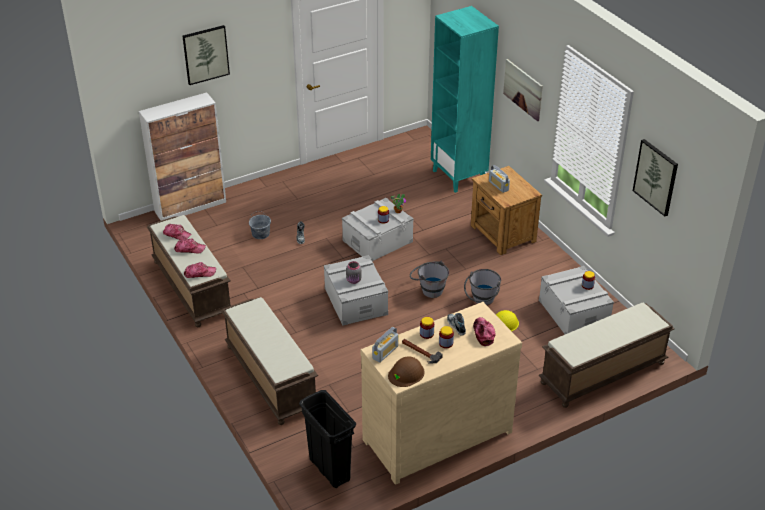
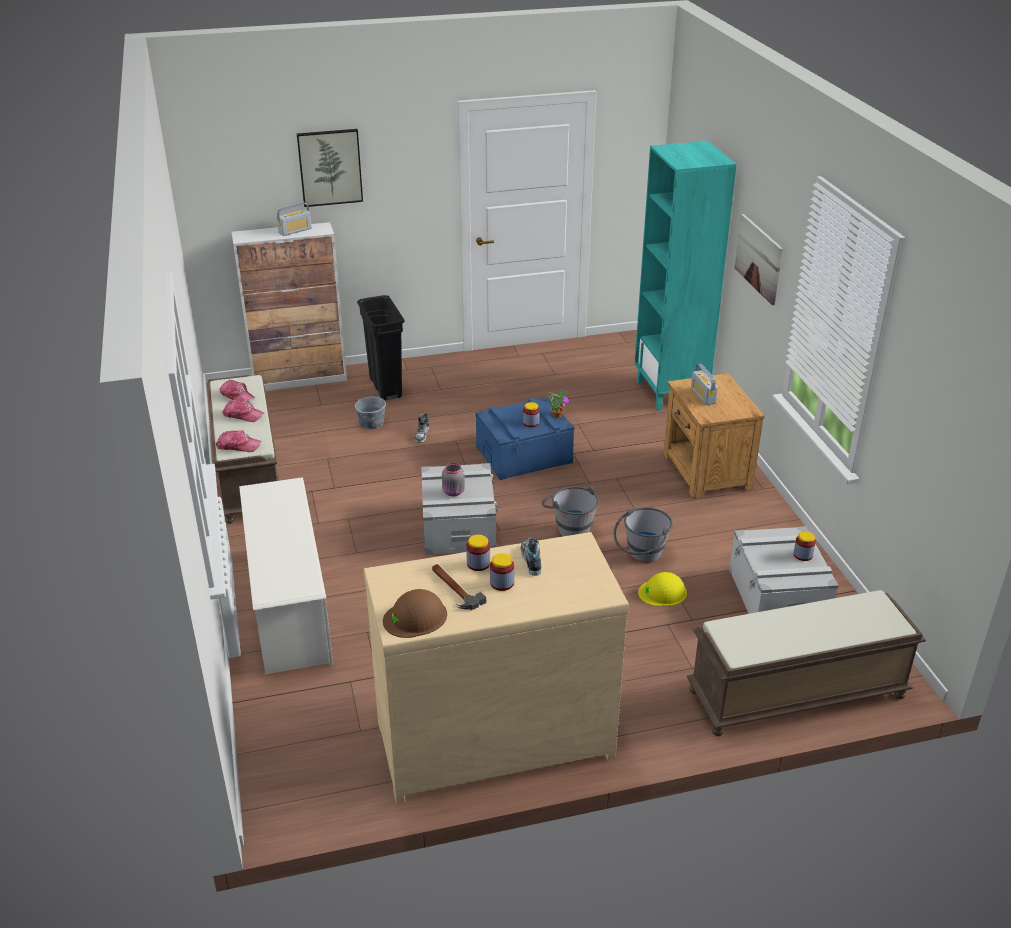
camera: 15 degrees right, 5 degrees down
brown bench [221,297,318,425] -> white shoe rack [239,477,333,674]
black trash can [299,390,356,488] -> black trash can moved to [357,295,405,401]
grey storage box [342,198,414,262] -> blue storage box [475,397,574,480]
radio [372,327,399,363] -> radio moved to [277,203,312,236]
cap [473,317,496,346] -> none
picture [633,139,678,216] -> none

